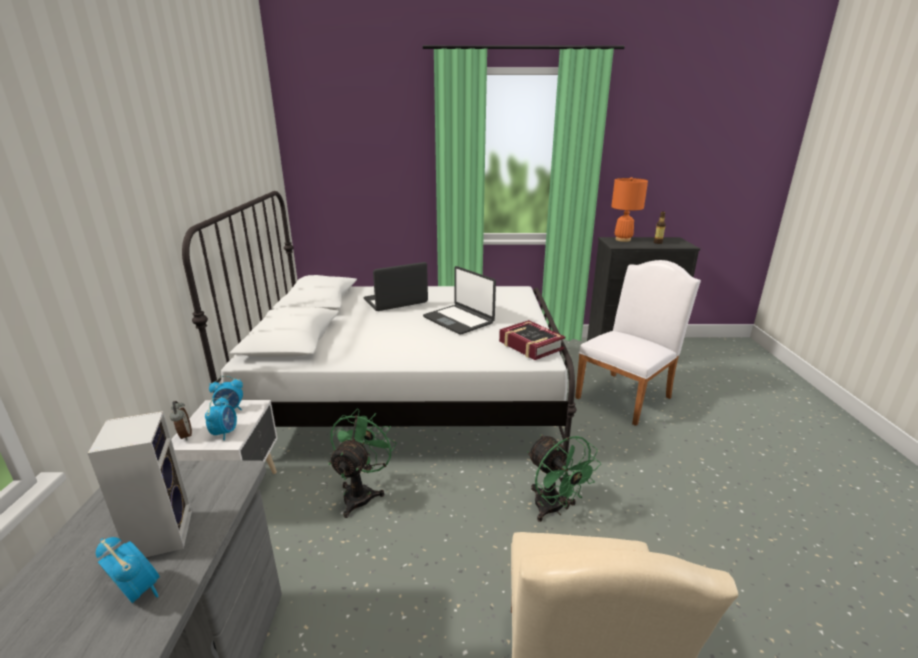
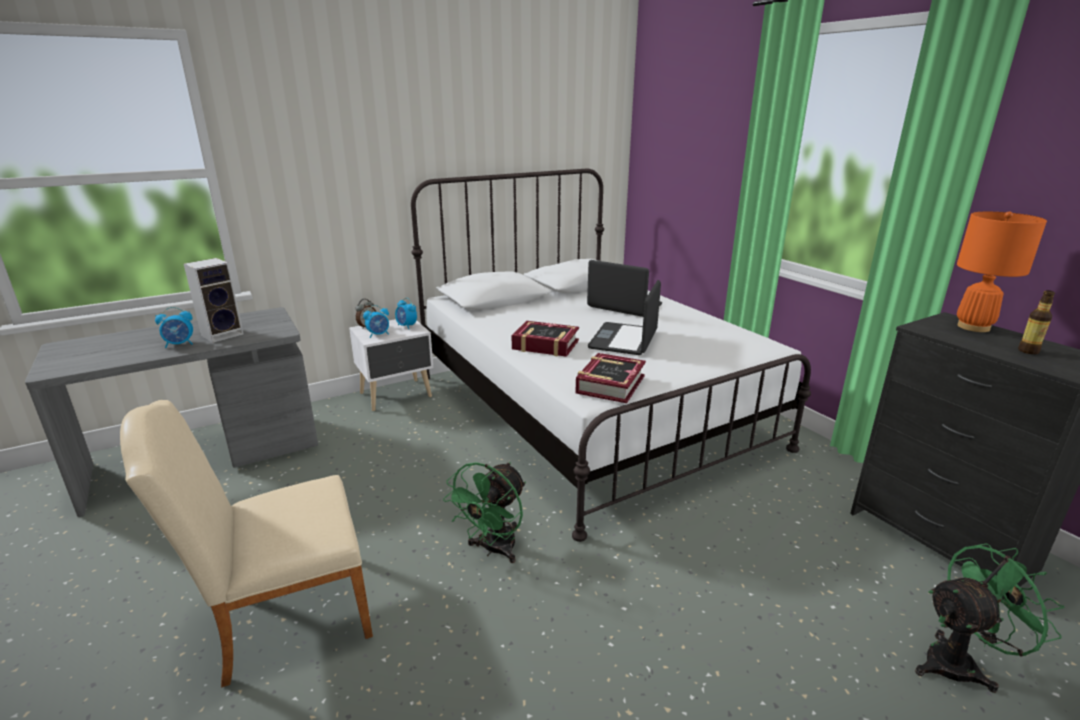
camera: 60 degrees right, 0 degrees up
alarm clock [96,537,160,603] -> alarm clock turned 60 degrees clockwise [155,307,193,348]
green fan [329,409,397,518] -> green fan moved to [915,543,1065,693]
white chair [575,260,701,426] -> none
none -> book [512,321,579,357]

